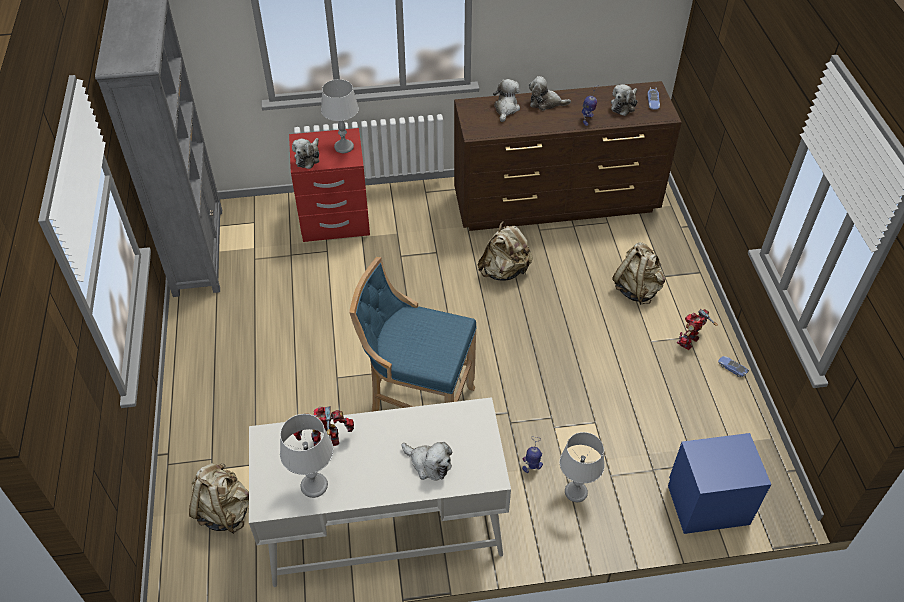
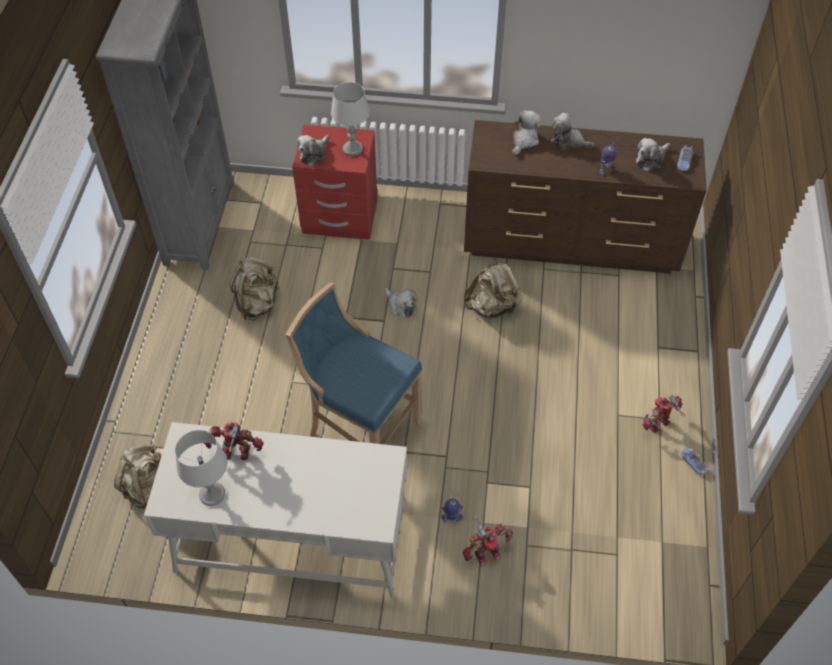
camera: 15 degrees right, 5 degrees up
plush toy [401,442,452,481] -> plush toy moved to [384,287,418,318]
grey table lamp [560,432,605,502] -> toy robot [463,516,513,566]
beige backpack [612,242,665,305] -> beige backpack moved to [229,257,280,321]
blue nightstand [668,433,771,534] -> none

